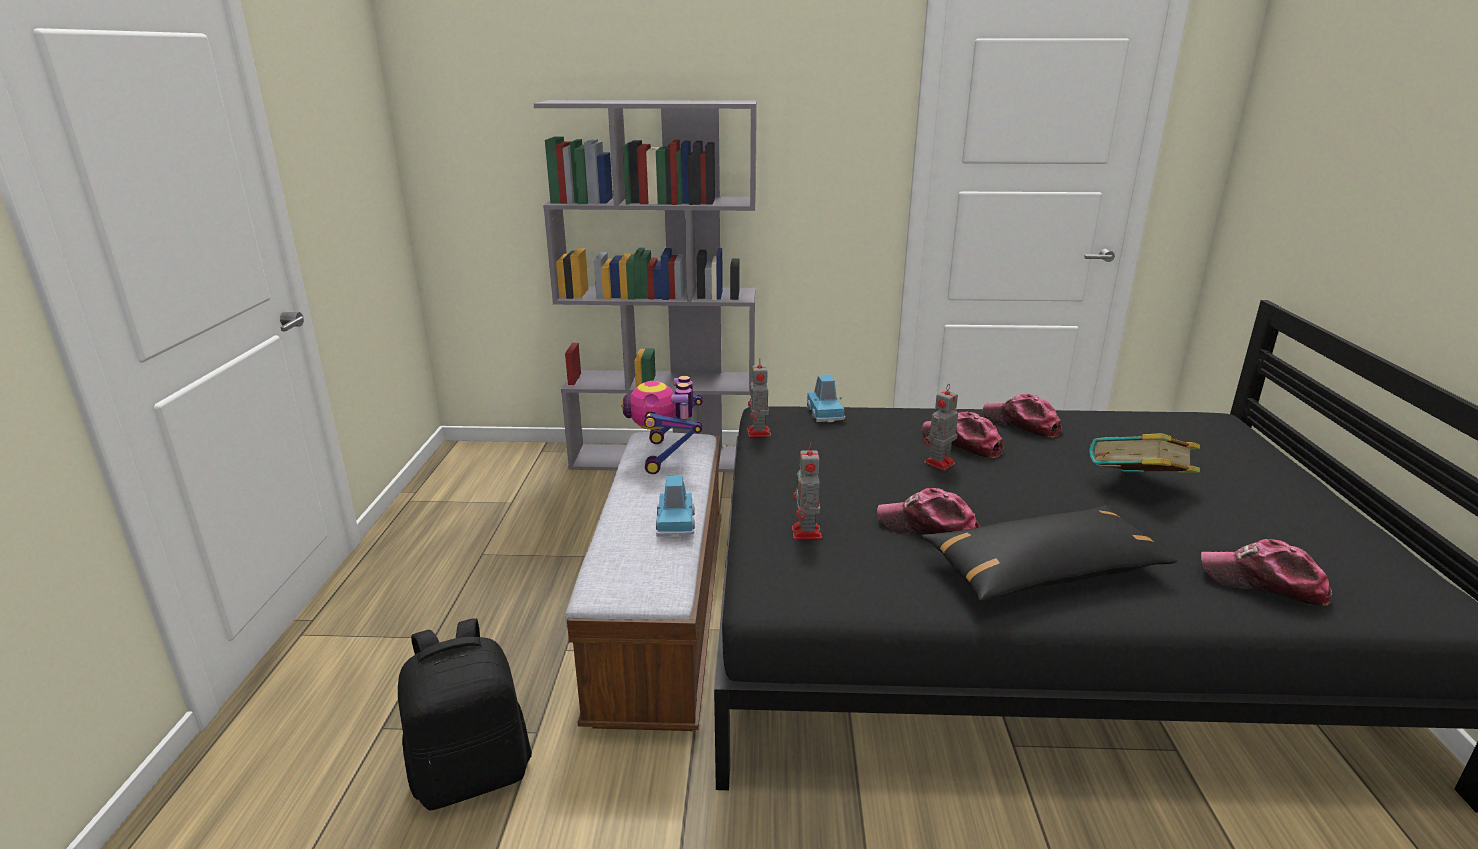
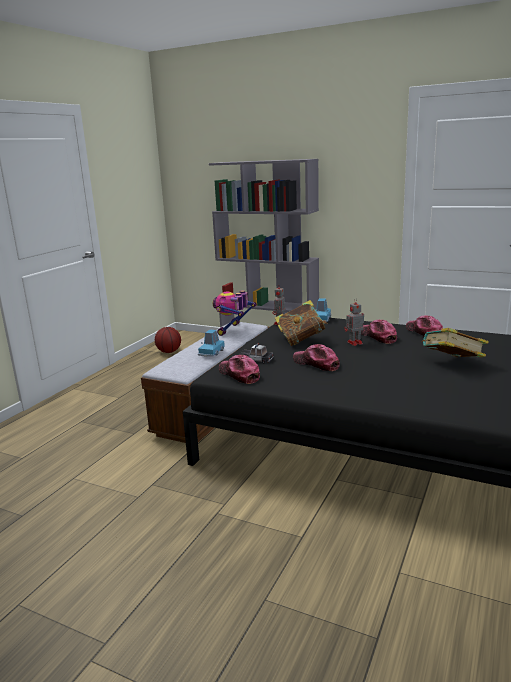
camera: 25 degrees right, 5 degrees down
black backpack [398,618,532,811] -> none
toy robot [792,442,822,539] -> toy car [239,343,274,363]
black pillow [921,505,1178,601] -> none
cap [1201,539,1332,606] -> cap moved to [219,355,260,384]
none -> basketball [155,327,181,353]
none -> book [275,300,328,346]

